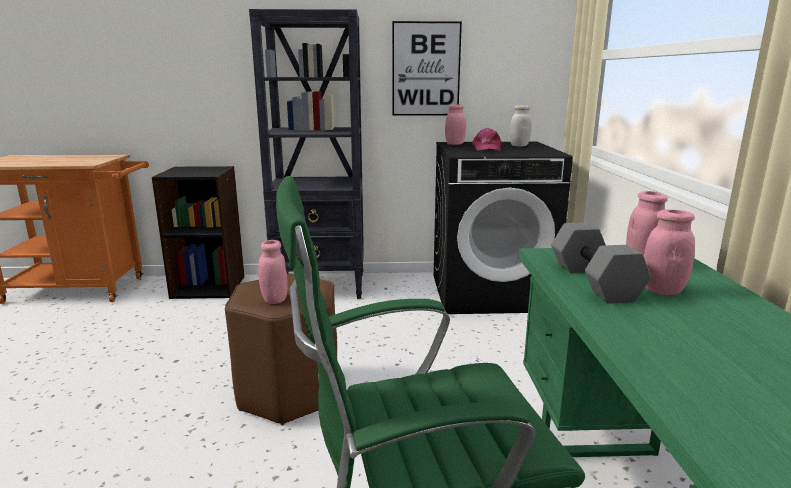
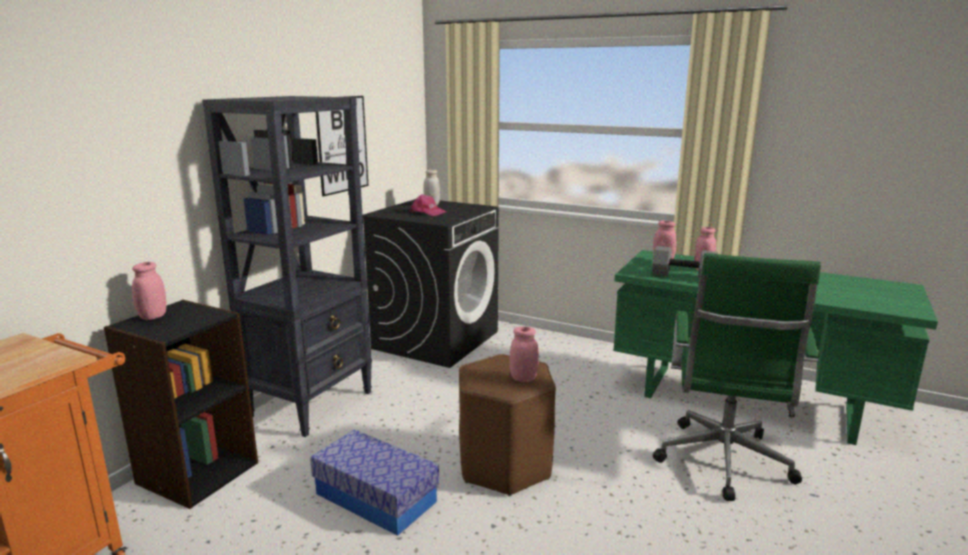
camera: 60 degrees left, 0 degrees up
pink jar [445,104,466,145] -> pink jar moved to [132,262,167,320]
none -> storage box [310,430,439,536]

